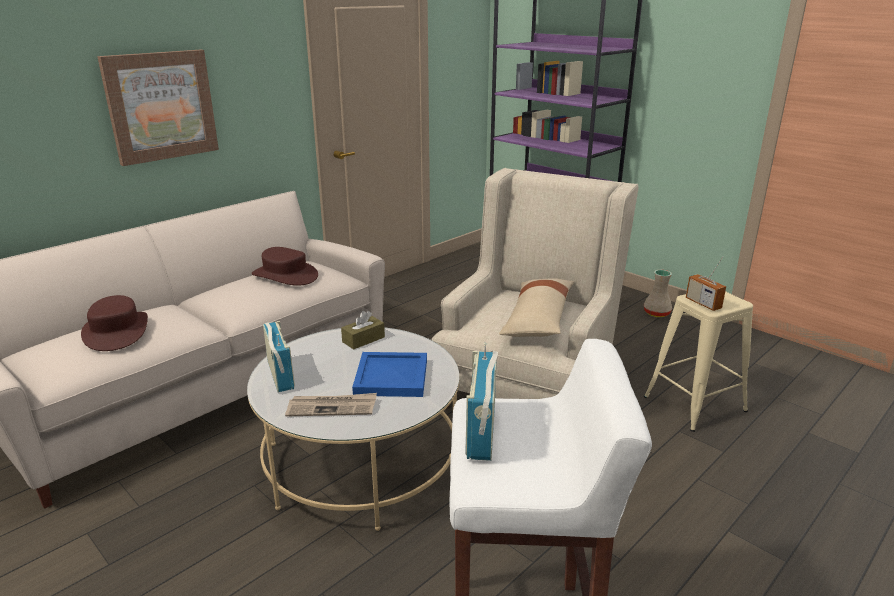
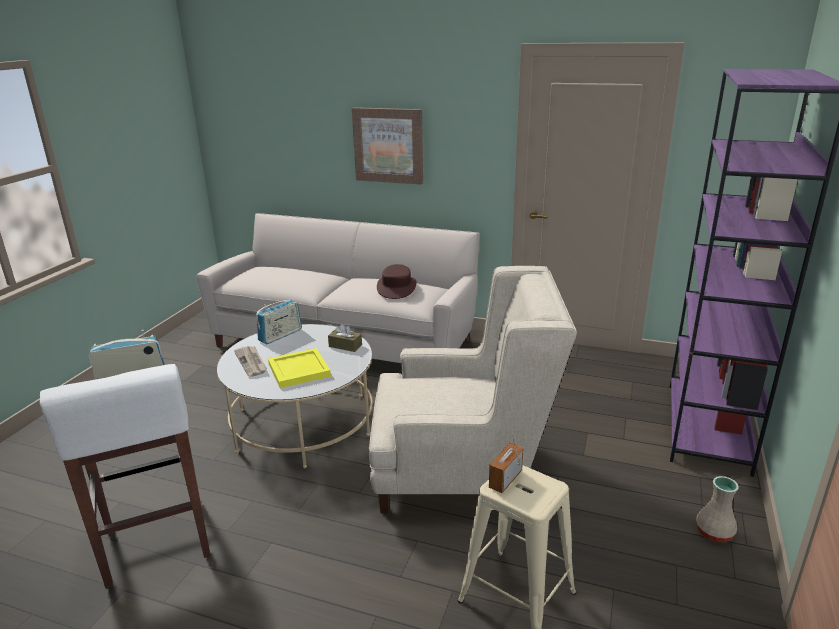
camera: 65 degrees right, 0 degrees up
brown hat [81,295,148,351] -> none
blue tray [352,352,427,397] -> yellow tray [268,348,331,388]
beige pillow [499,278,574,337] -> none

